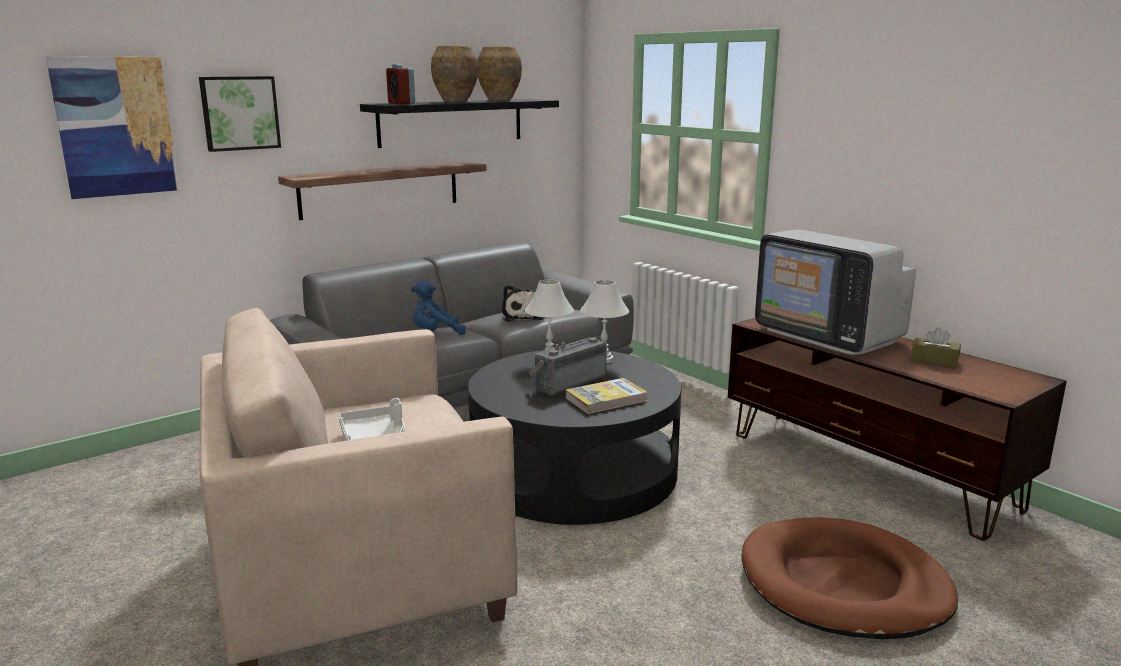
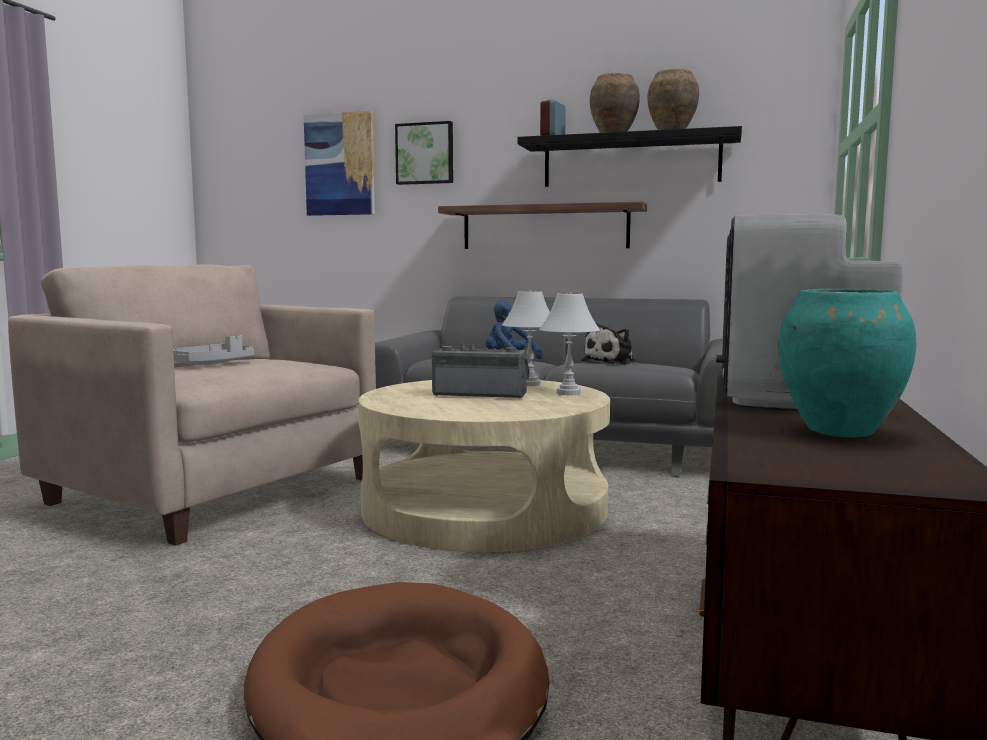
camera: 55 degrees right, 10 degrees down
black coffee table [468,350,682,525] -> beige coffee table [359,380,610,552]
book [566,378,648,414] -> none
brown tissue box [911,327,961,368] -> turquoise vase [778,289,916,437]

